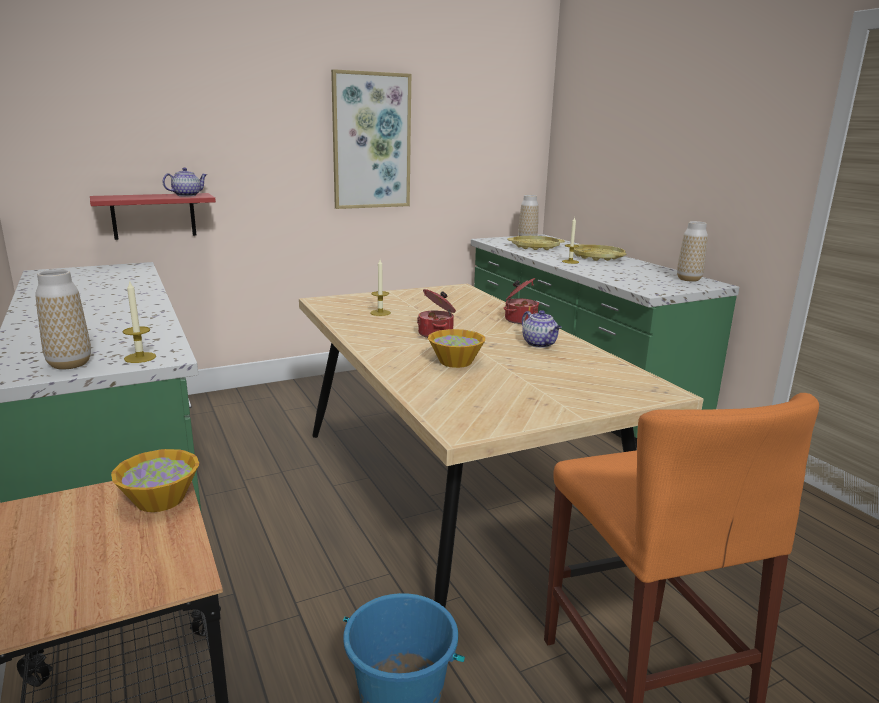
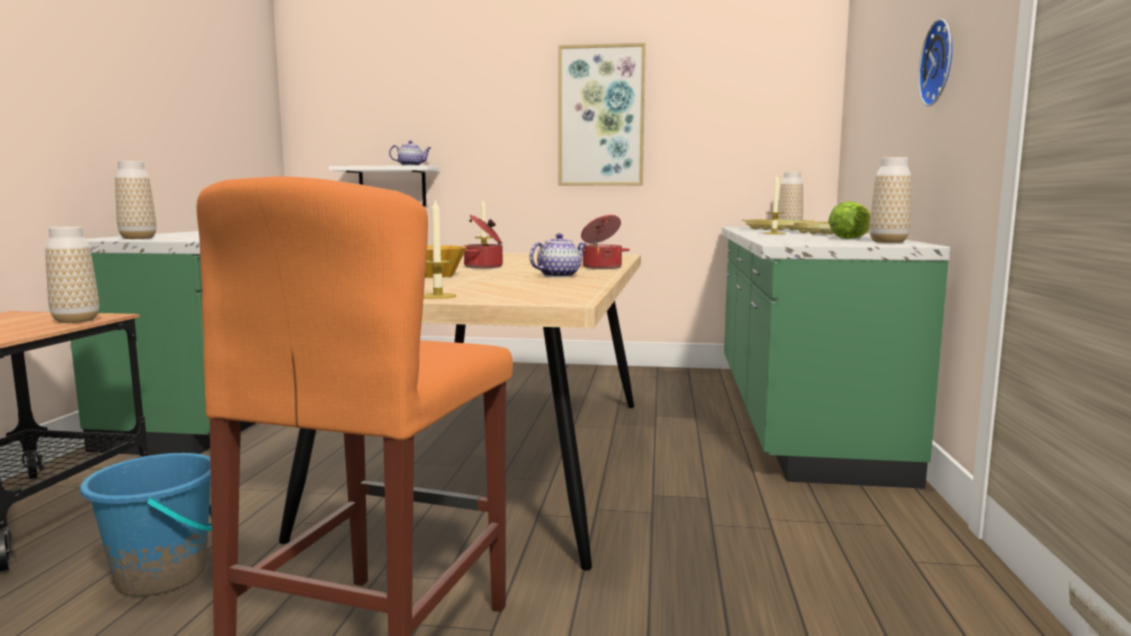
camera: 35 degrees right, 10 degrees down
red shelf [90,193,216,240] -> white shelf [329,165,439,206]
bowl [111,449,199,512] -> vase [45,227,99,323]
candle [123,280,156,363] -> candle moved to [424,198,456,299]
teapot [522,310,561,348] -> teapot turned 135 degrees counterclockwise [530,233,586,278]
none -> lettuce [828,201,871,239]
none -> wall clock [918,19,952,106]

